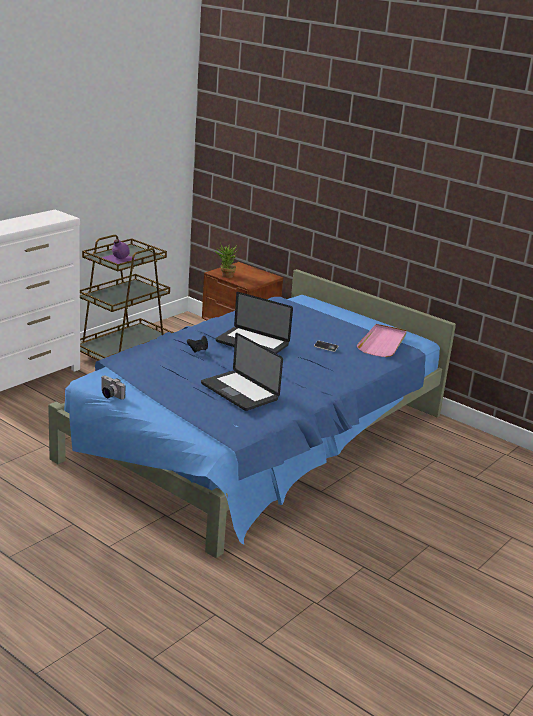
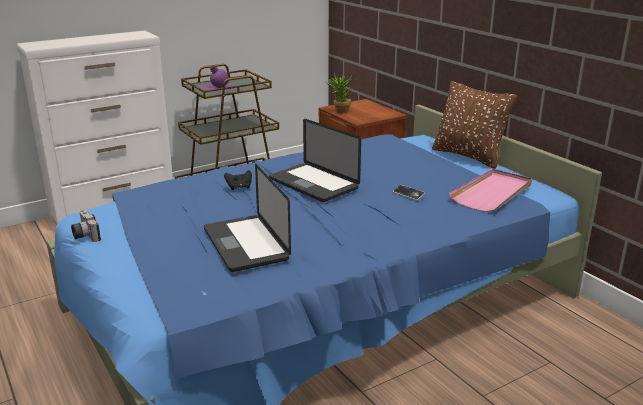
camera: 20 degrees right, 0 degrees up
none -> brown pillow [432,81,517,169]

